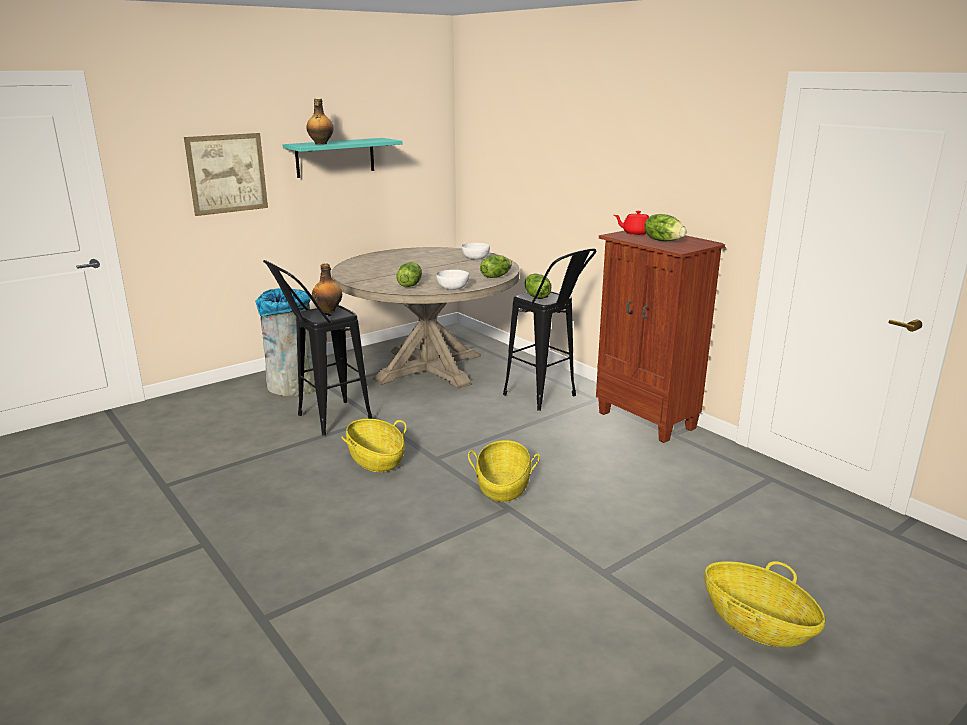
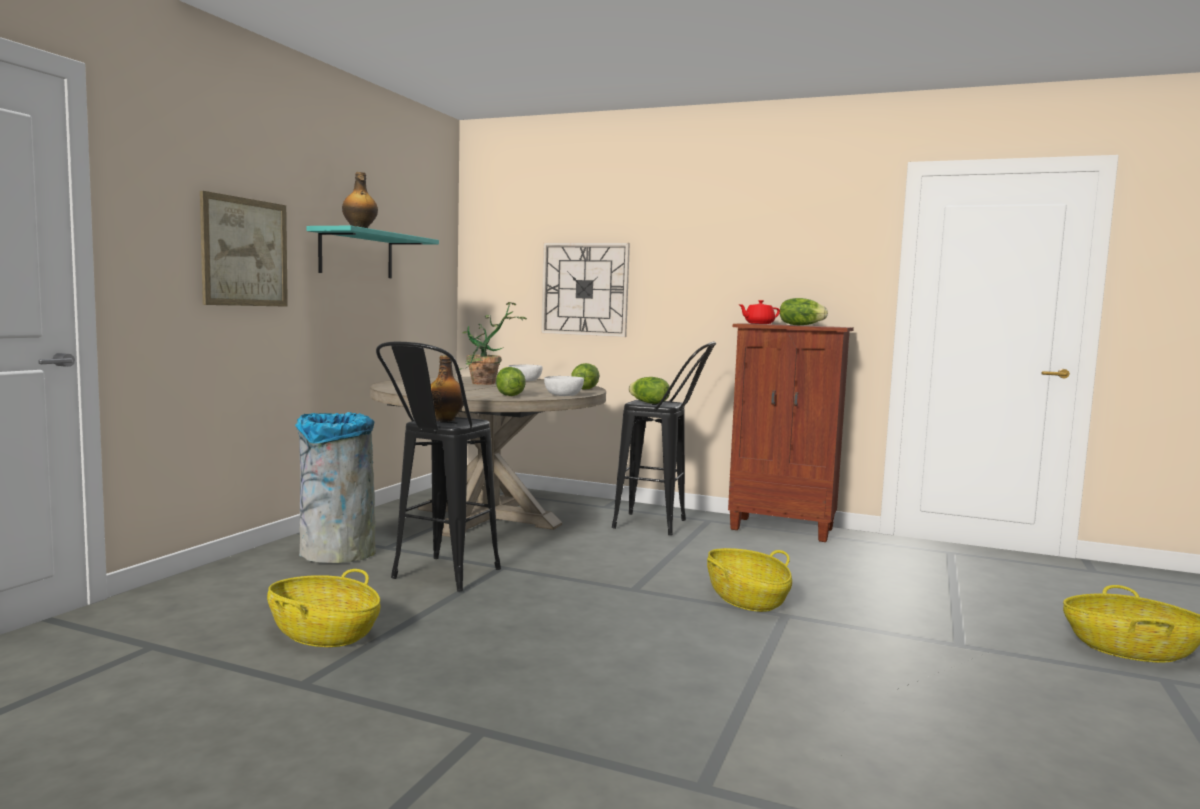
camera: 30 degrees left, 15 degrees down
basket [341,419,407,472] -> basket moved to [267,569,380,647]
none -> potted plant [459,302,527,385]
none -> wall clock [541,243,630,337]

